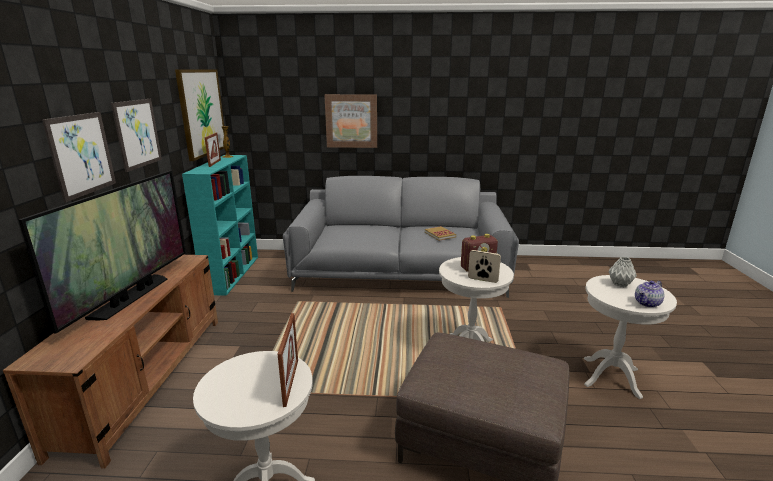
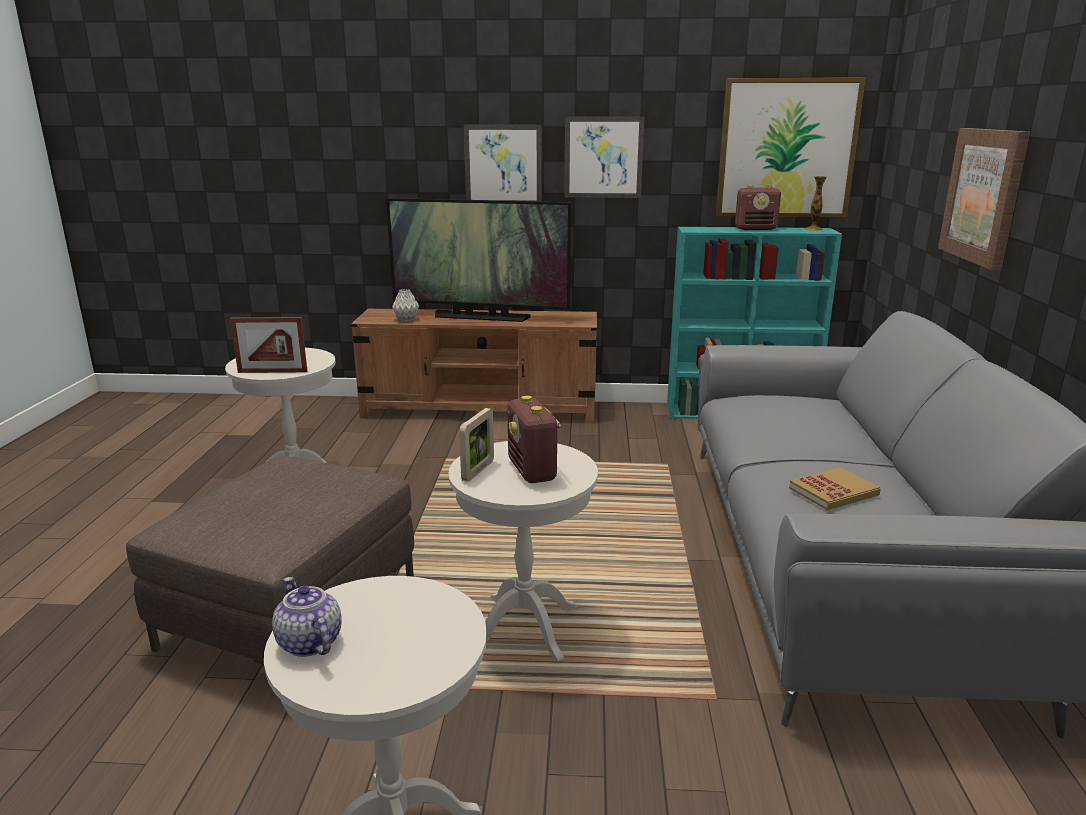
camera: 90 degrees right, 0 degrees up
picture frame [204,133,221,167] -> radio [735,185,781,230]
grey vase [609,257,637,287] -> grey vase moved to [392,289,419,322]

